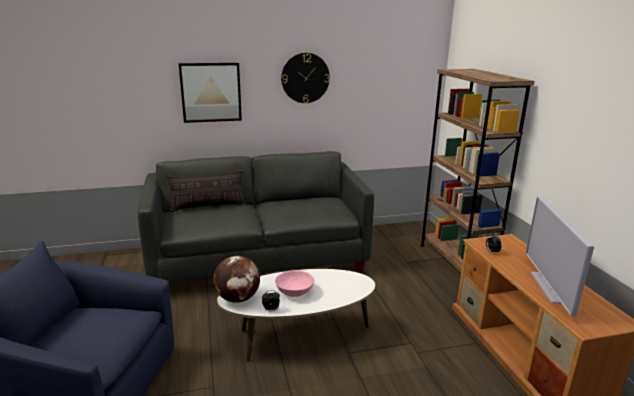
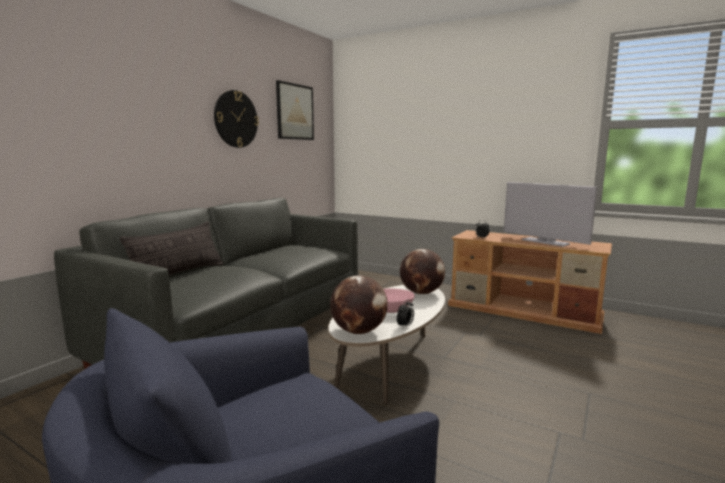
camera: 45 degrees left, 10 degrees down
picture [179,63,242,123] -> picture moved to [276,80,314,140]
brown bookcase [420,69,535,273] -> none
none -> globe [400,249,445,294]

